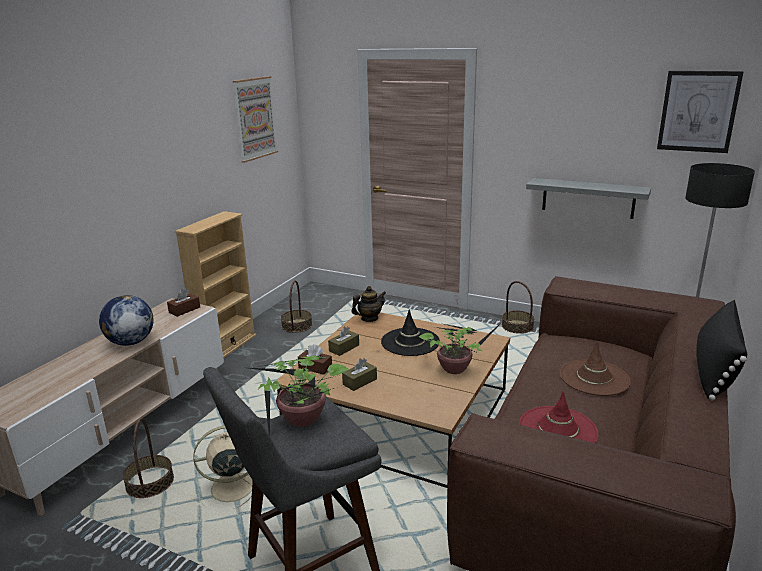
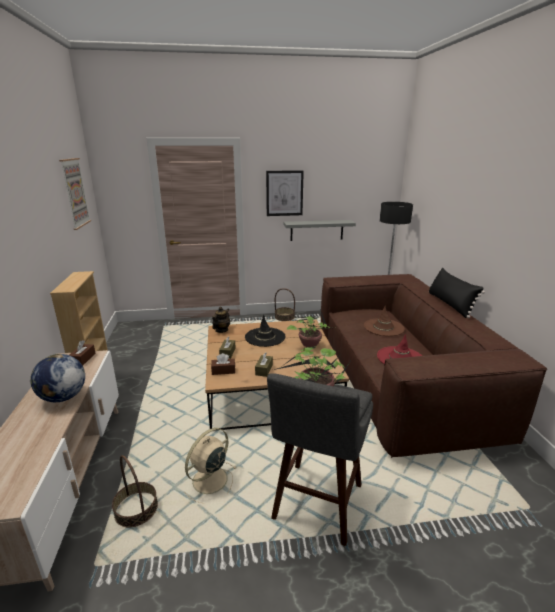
camera: 35 degrees left, 0 degrees up
basket [281,280,312,333] -> none
picture [657,71,744,153] -> picture moved to [266,170,304,216]

